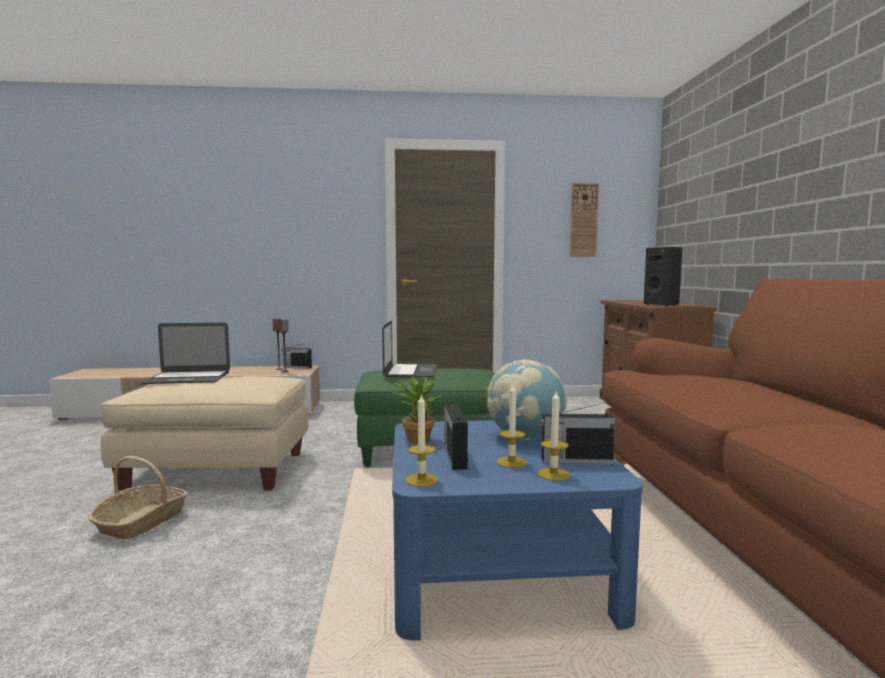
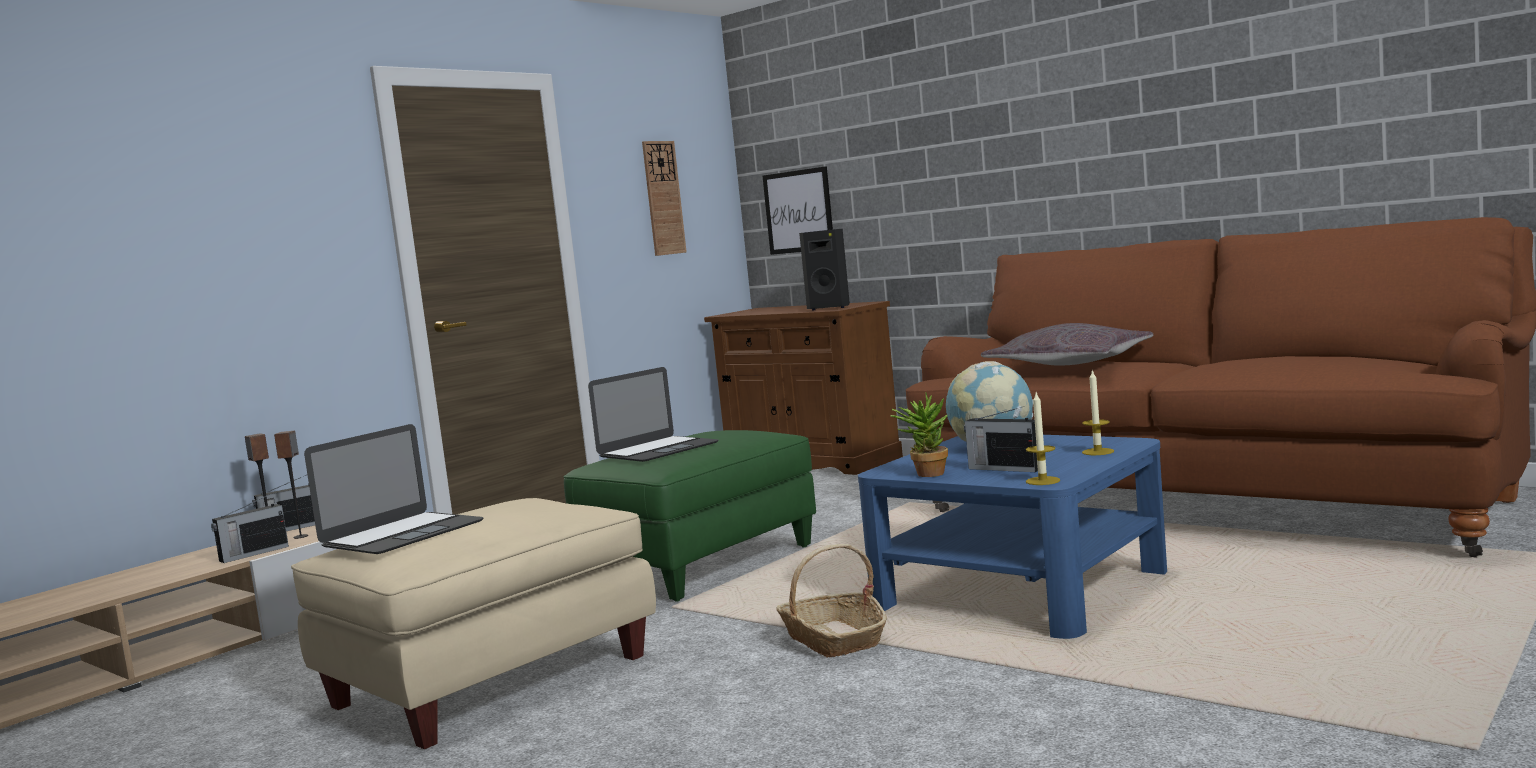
camera: 45 degrees left, 0 degrees up
basket [88,456,187,539] -> basket moved to [777,544,887,658]
laptop [382,320,437,377] -> laptop turned 90 degrees clockwise [588,367,719,462]
candle [497,384,527,468] -> none
radio [540,403,616,464] -> radio moved to [211,495,289,563]
none -> picture [763,166,833,255]
none -> grey pillow [981,323,1153,366]

